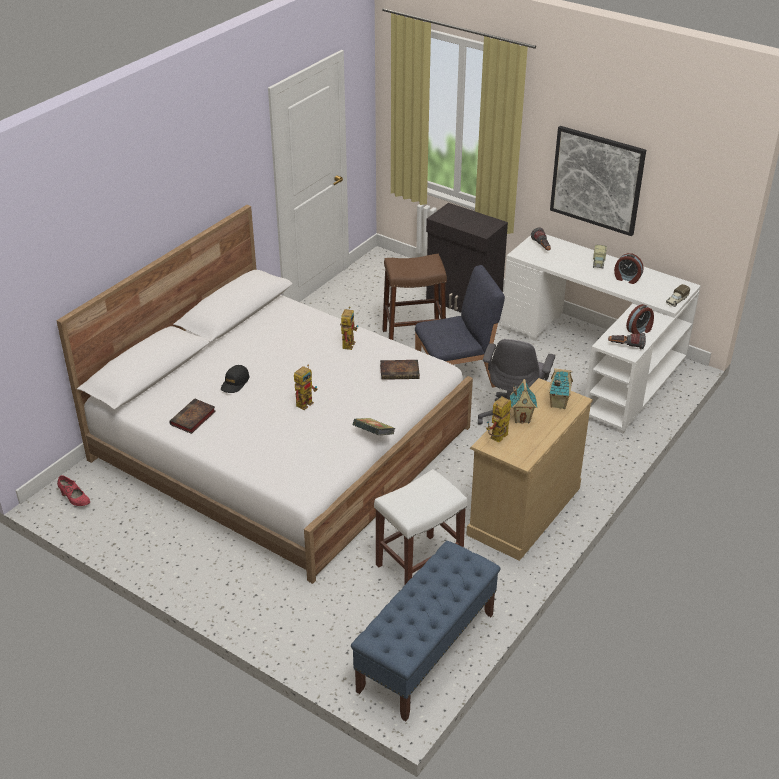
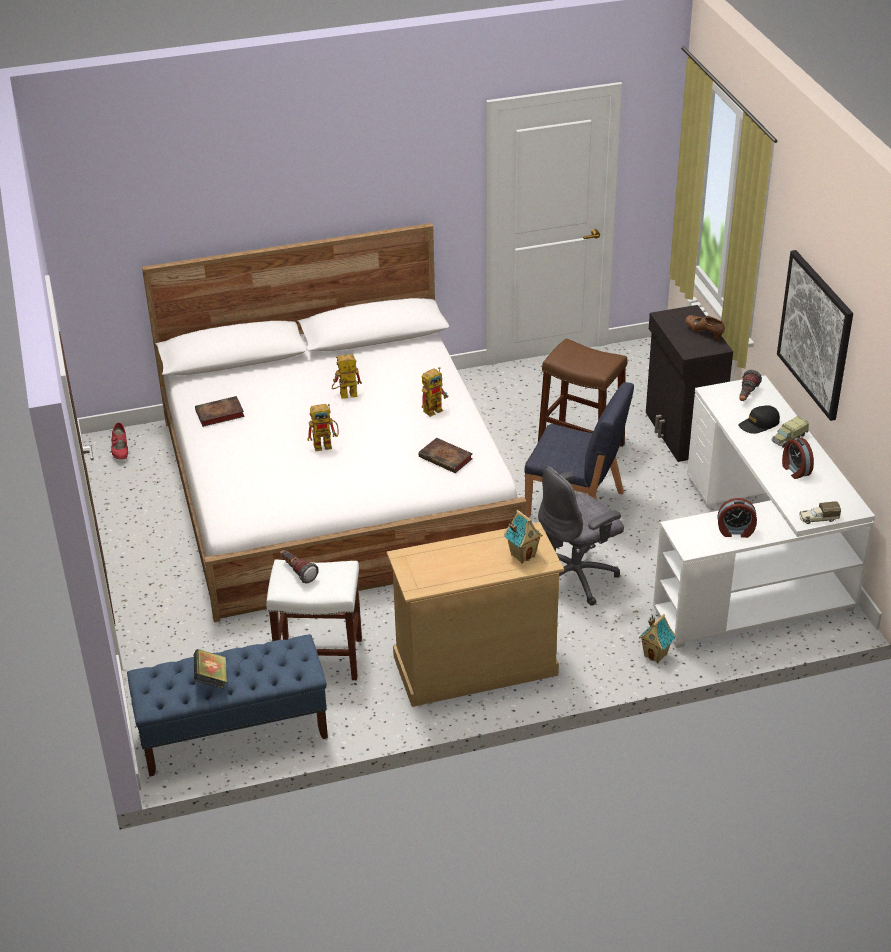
camera: 40 degrees right, 0 degrees up
black cap [221,365,249,393] -> black cap moved to [739,405,780,434]
book [353,418,395,435] -> book moved to [194,649,227,689]
toy robot [486,396,511,442] -> toy robot moved to [332,354,362,399]
toy house [510,379,537,424] -> toy house moved to [639,614,676,663]
flashlight [608,333,646,350] -> flashlight moved to [280,550,319,583]
none -> brown shoe [685,315,725,339]

